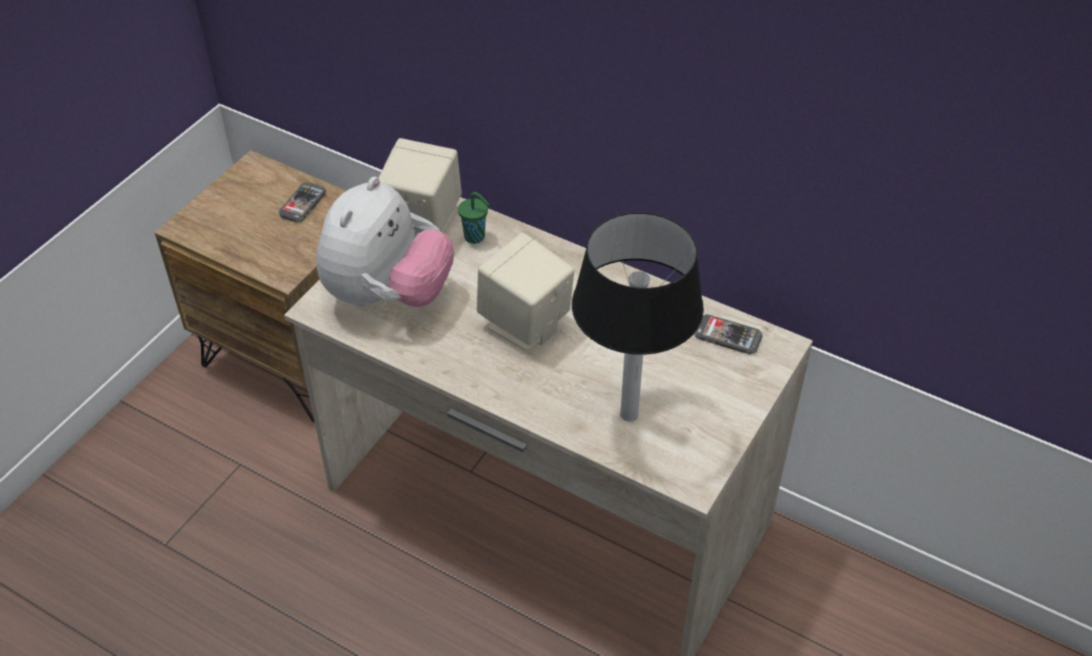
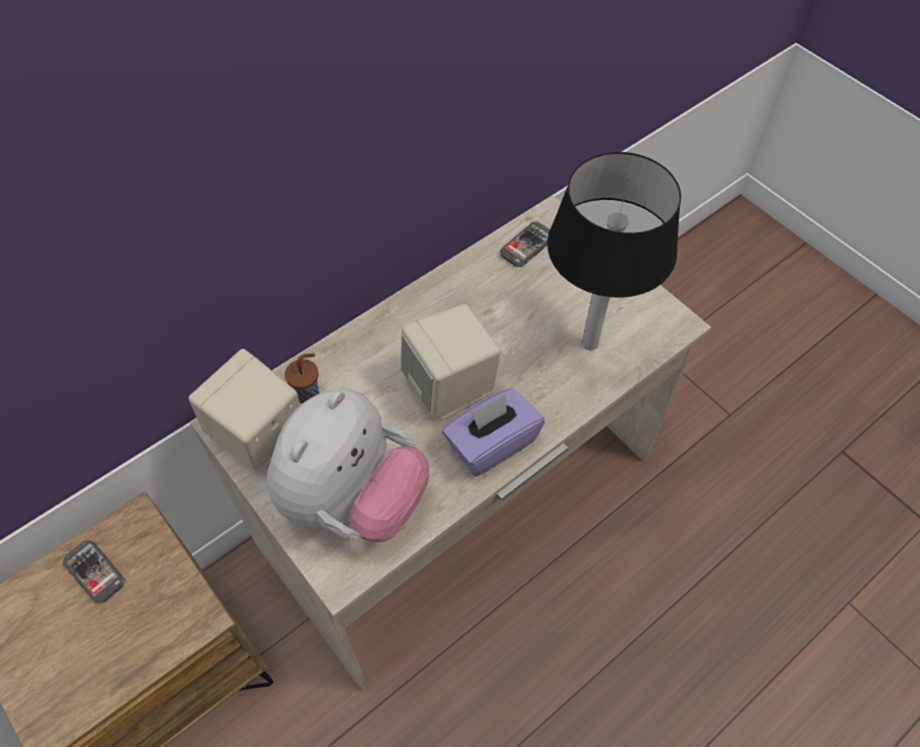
camera: 70 degrees left, 10 degrees up
plush toy [316,176,454,307] -> plush toy turned 75 degrees clockwise [267,388,429,542]
green cup [458,192,489,244] -> brown cup [285,353,319,404]
none -> purple tissue box [442,388,545,477]

